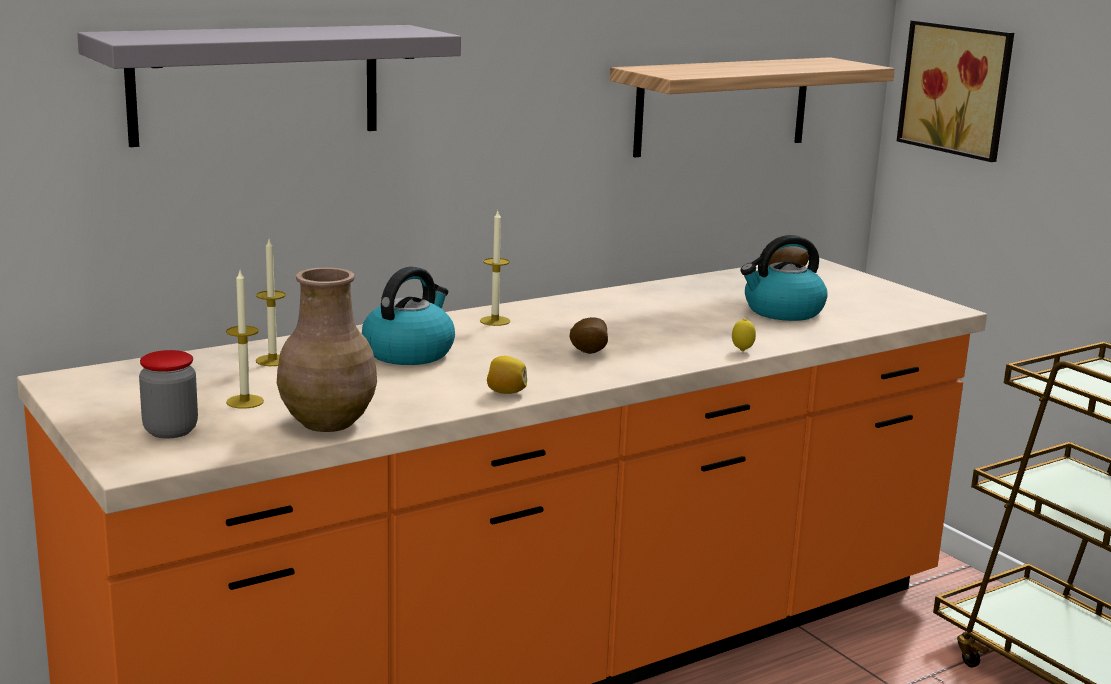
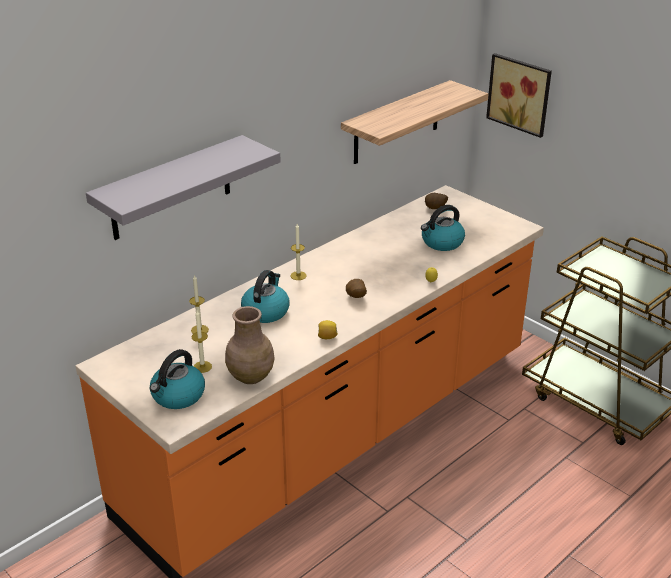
camera: 10 degrees left, 15 degrees up
jar [139,350,198,438] -> kettle [150,349,205,409]

